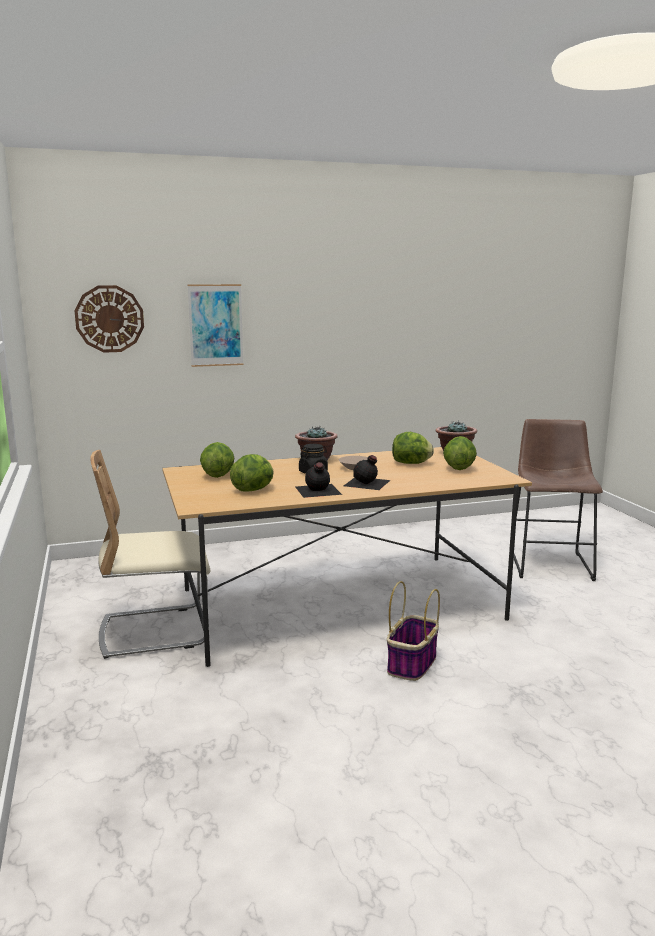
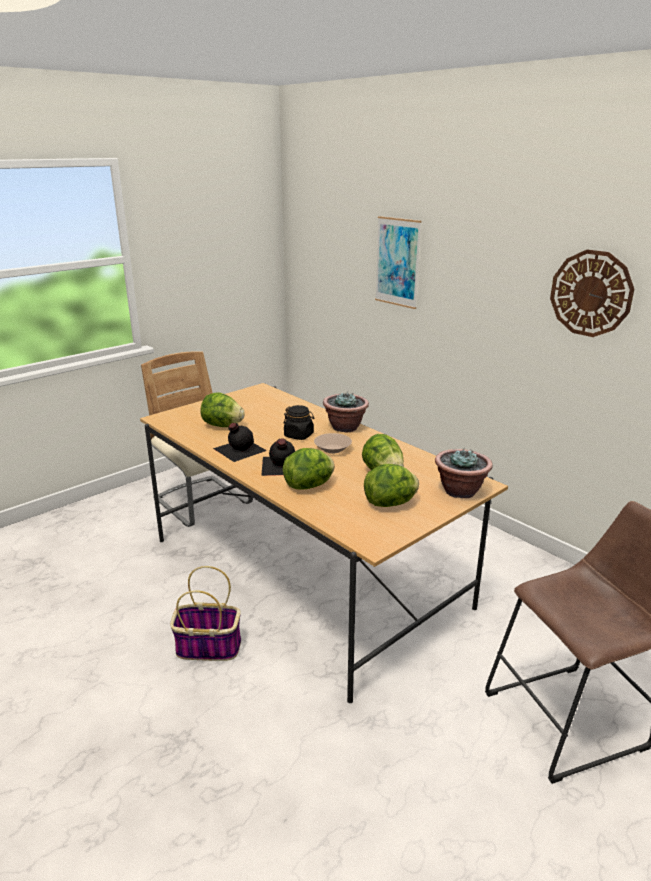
camera: 65 degrees right, 10 degrees up
wall clock [75,285,144,353] -> wall clock moved to [550,250,634,337]
lettuce [200,442,234,478] -> lettuce moved to [283,448,334,490]

